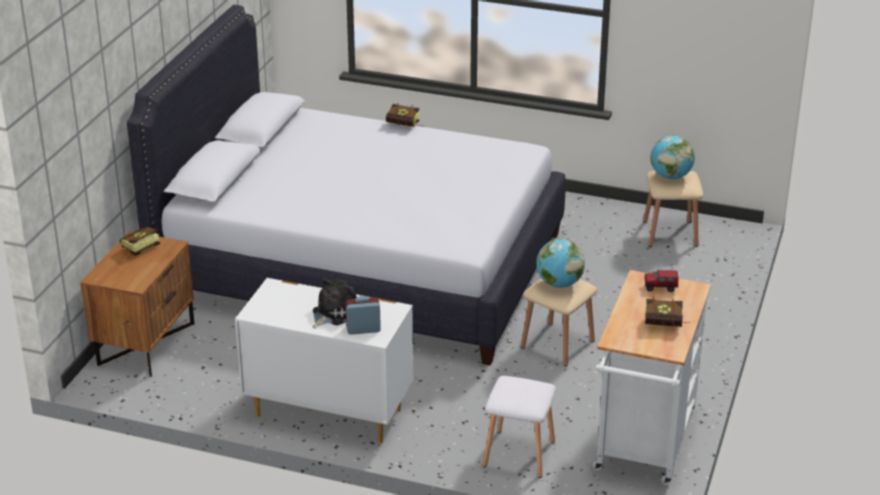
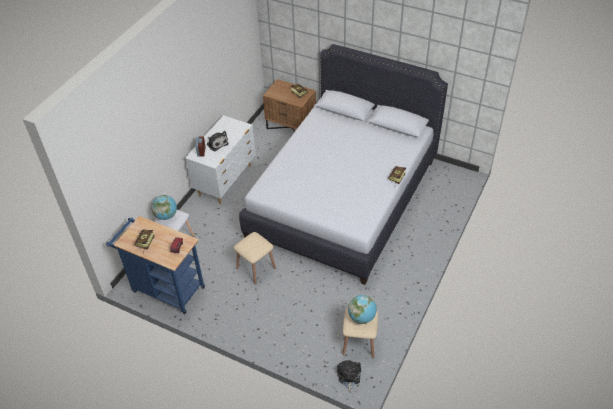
camera: 100 degrees right, 15 degrees up
globe [536,239,585,288] -> globe moved to [151,195,177,220]
white cart [592,270,711,485] -> blue cart [106,216,205,314]
none -> plush toy [337,360,361,392]

